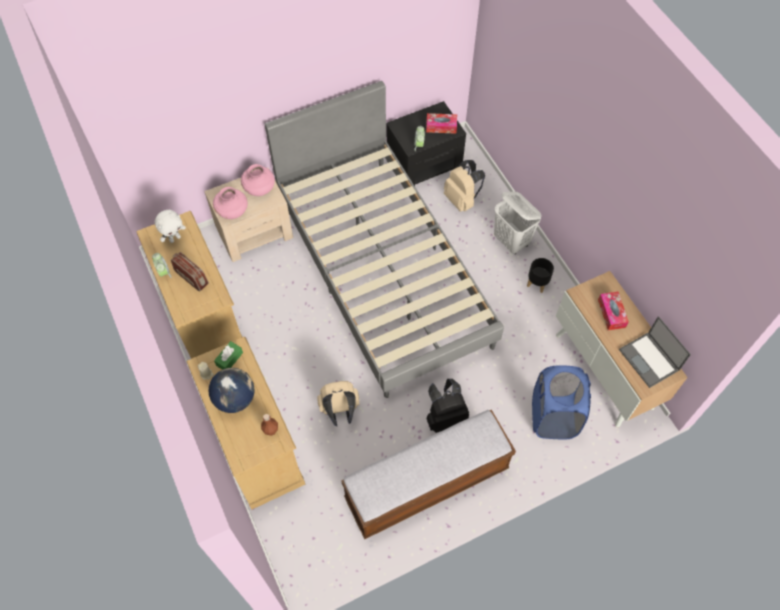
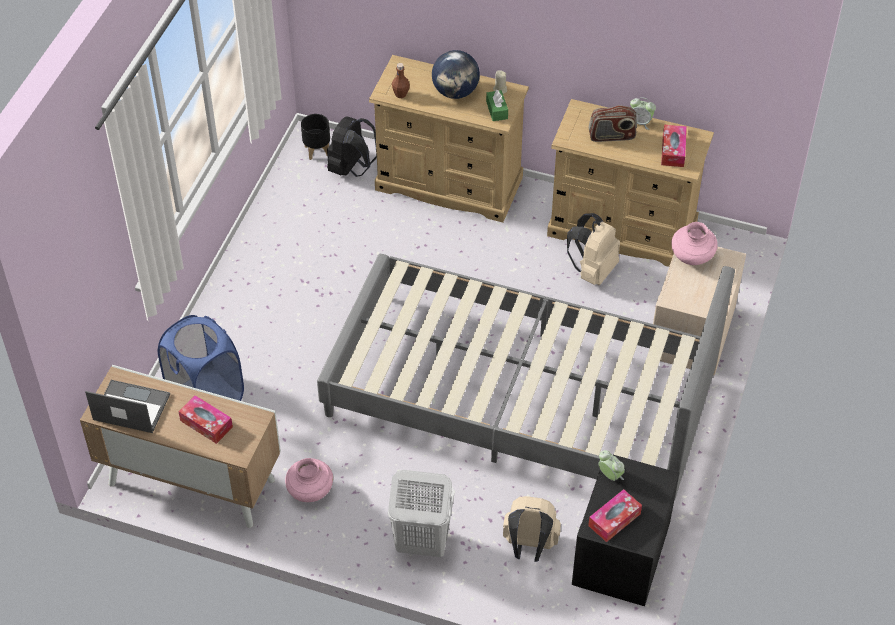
camera: 135 degrees right, 10 degrees down
white plush toy [155,210,186,243] -> tissue box [661,125,687,167]
pink vase [241,164,275,196] -> pink vase moved to [285,458,333,502]
beige backpack [317,381,360,426] -> beige backpack moved to [567,213,620,285]
bench [341,410,516,539] -> none
black backpack [427,379,469,433] -> black backpack moved to [327,116,377,177]
black planter [527,258,554,293] -> black planter moved to [301,114,330,160]

